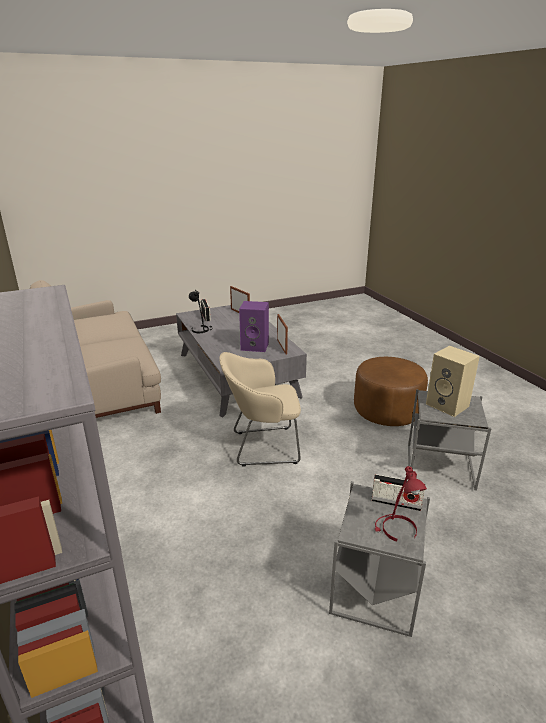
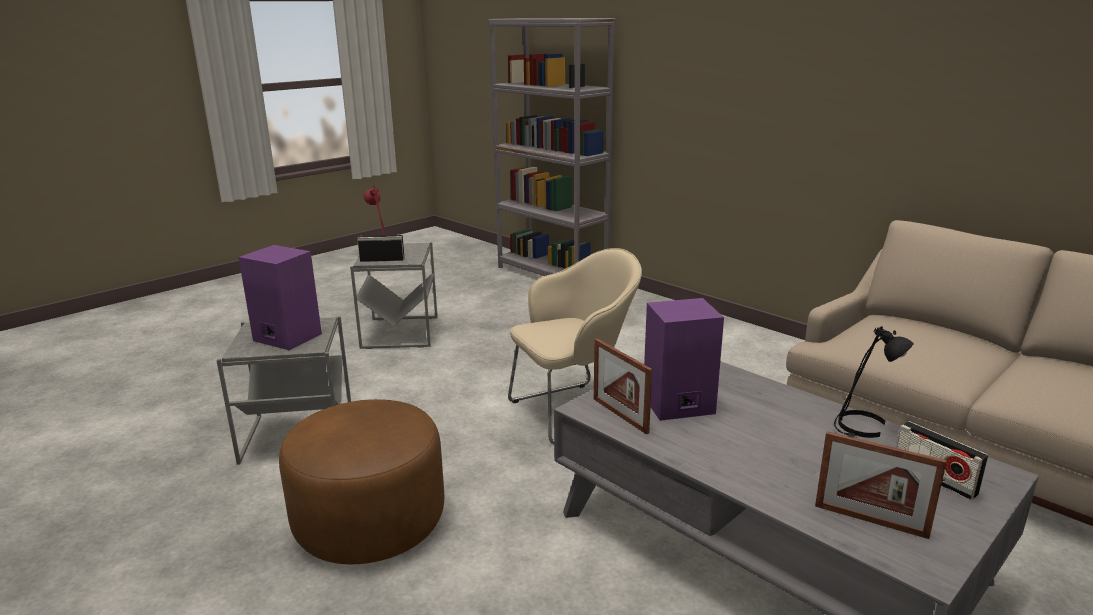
camera: 160 degrees right, 5 degrees down
beige speaker [426,346,480,417] -> purple speaker [239,245,322,350]

